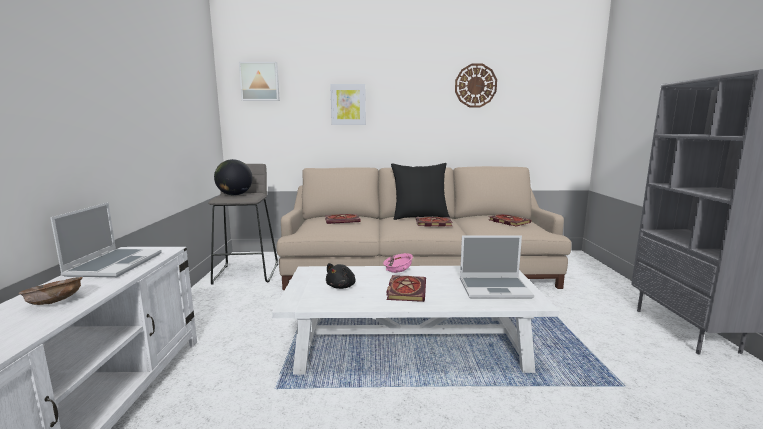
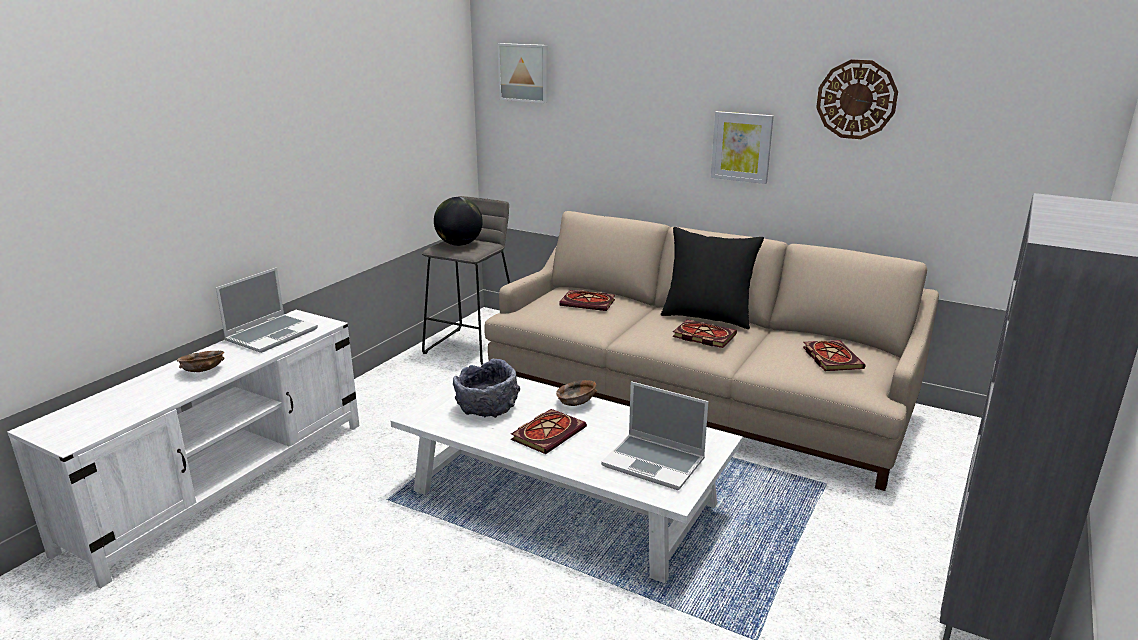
camera: 30 degrees right, 10 degrees up
black plush toy [326,263,356,289] -> grey bowl [453,359,520,418]
picture [330,84,366,125] -> picture moved to [711,111,774,184]
pink bowl [383,253,413,273] -> brown bowl [556,380,597,406]

